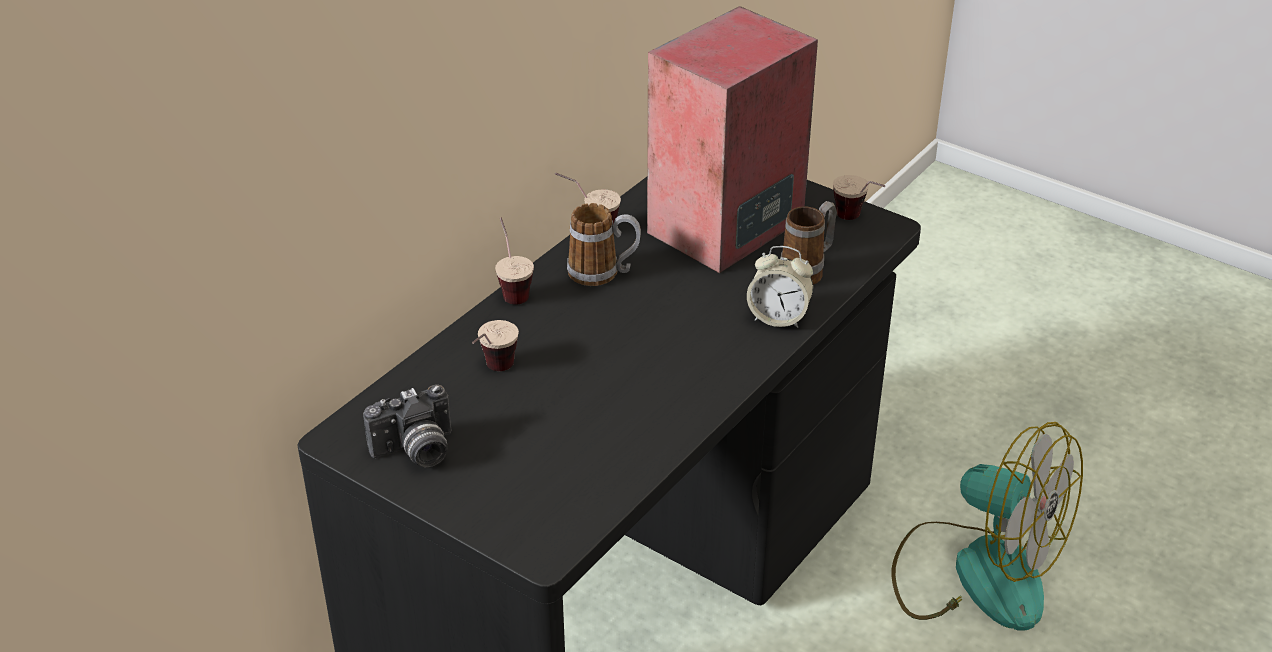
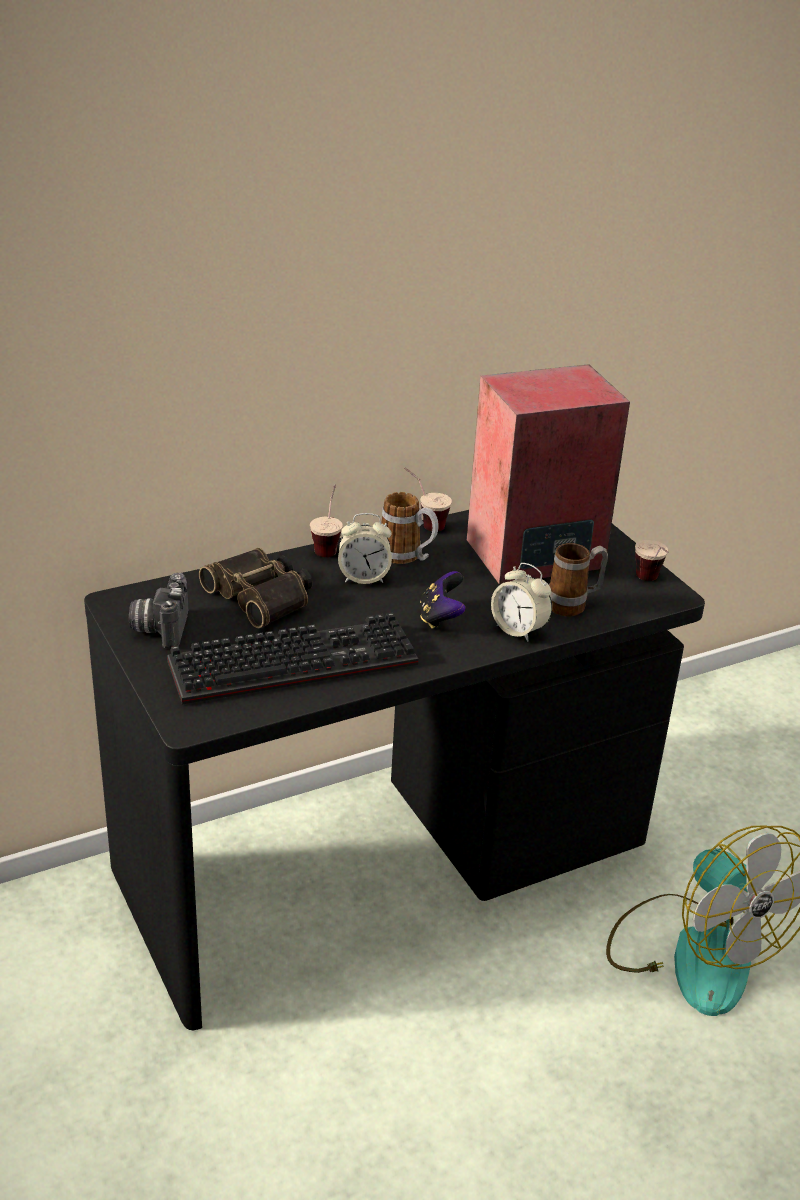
camera: 25 degrees right, 5 degrees down
camera [363,385,451,467] -> camera turned 90 degrees clockwise [129,573,188,648]
cup [472,320,519,371] -> binoculars [199,548,313,628]
none -> keyboard [167,612,418,705]
none -> alarm clock [338,513,392,584]
none -> game controller [420,571,466,629]

